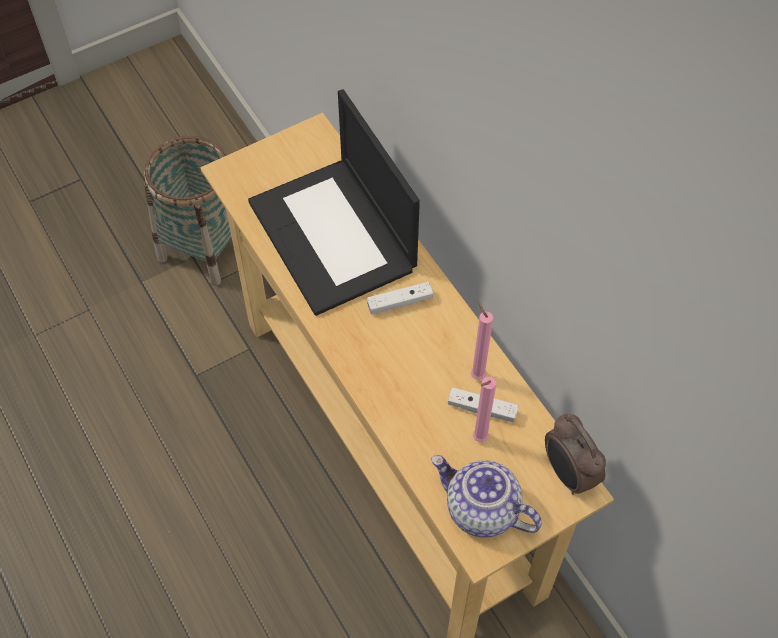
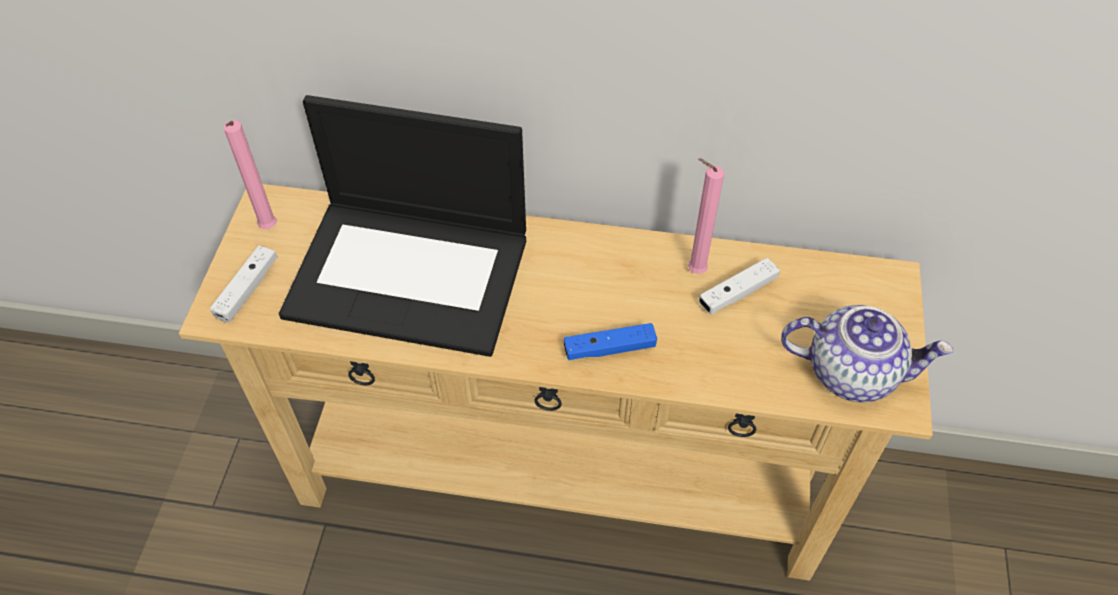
camera: 50 degrees left, 5 degrees down
basket [144,136,231,286] -> none
white game controller [367,282,433,314] -> white game controller moved to [210,245,278,323]
teapot [431,455,542,538] -> teapot turned 150 degrees counterclockwise [781,305,953,402]
pink candle [473,377,496,442] -> pink candle moved to [223,120,277,229]
alarm clock [545,414,606,495] -> none
none -> blue game controller [564,323,657,360]

